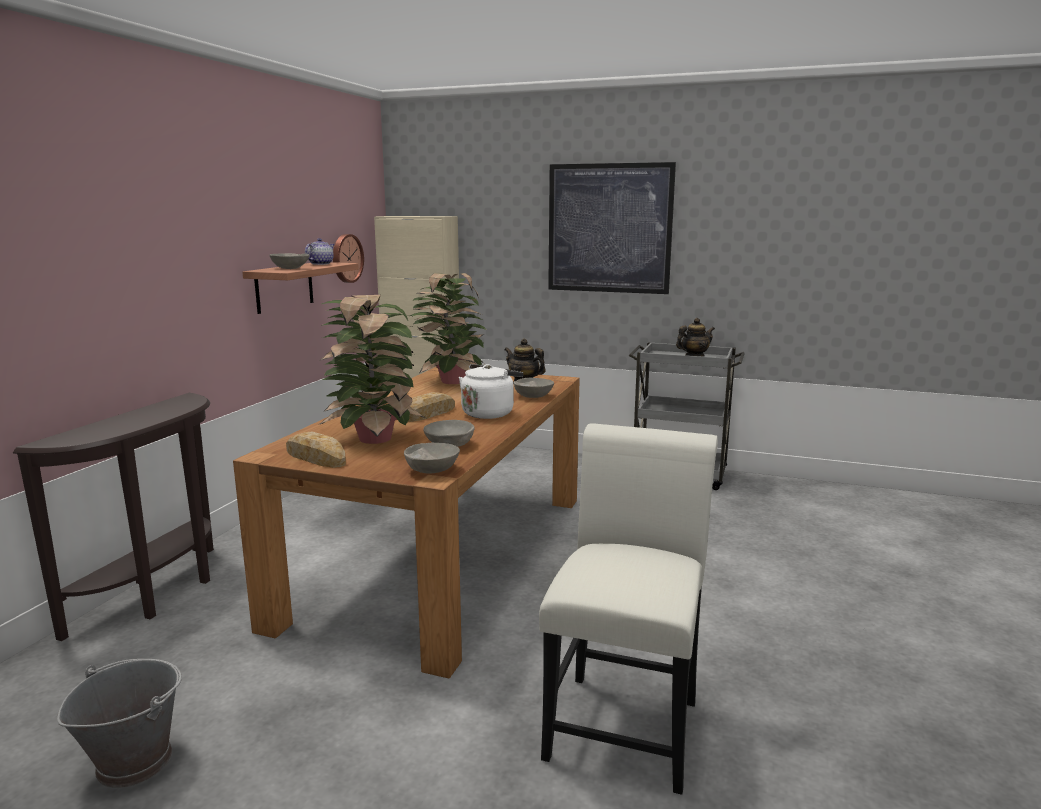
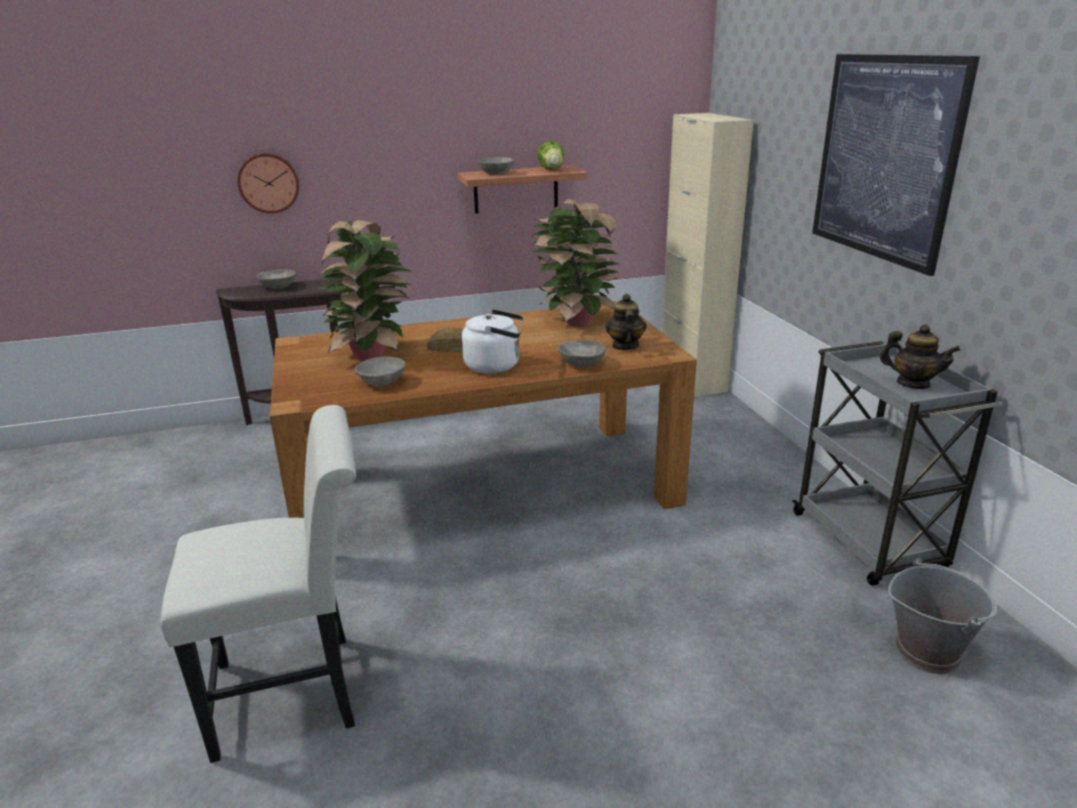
camera: 55 degrees right, 10 degrees up
grey bucket [57,659,182,788] -> grey bucket moved to [888,558,997,674]
bread [286,432,346,468] -> none
teapot [305,238,334,265] -> lettuce [538,141,564,170]
wall clock [333,234,364,283] -> wall clock moved to [237,153,299,214]
grey bowl [404,443,460,473] -> grey bowl moved to [257,269,296,289]

